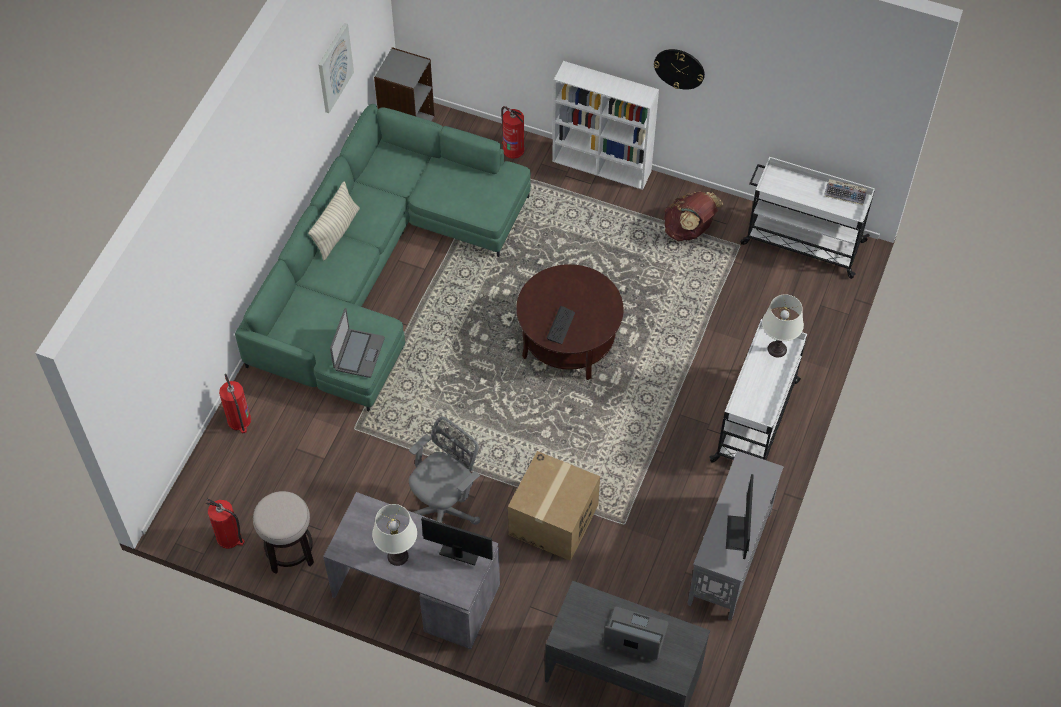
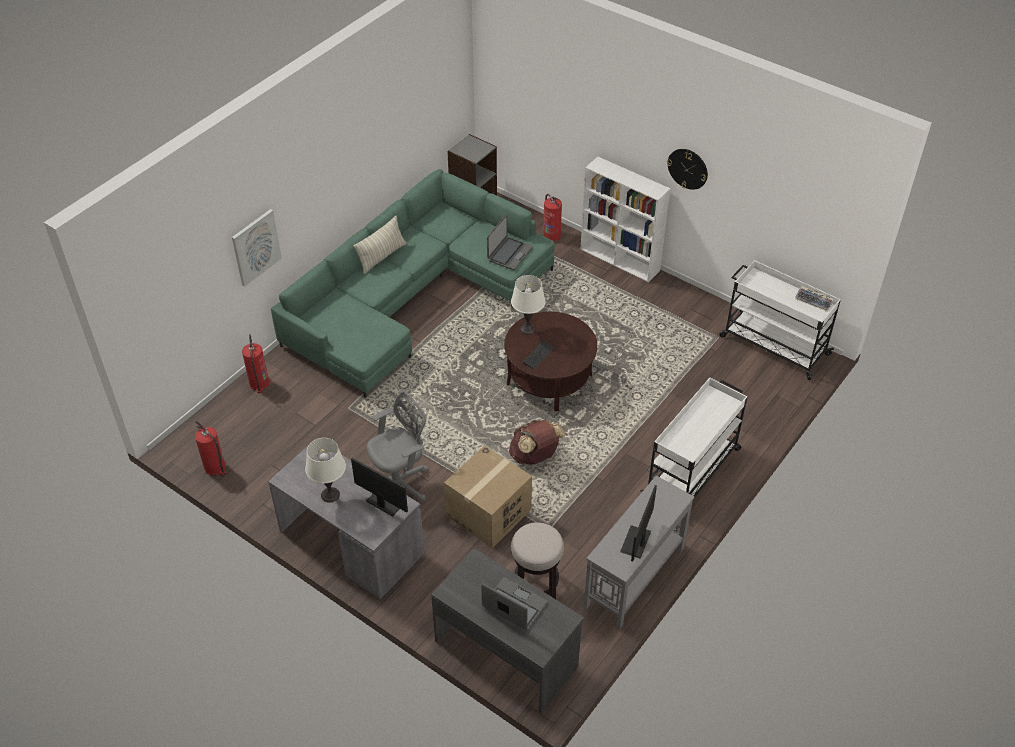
camera: 15 degrees right, 10 degrees down
stool [253,491,314,574] -> stool moved to [511,522,564,599]
picture [318,23,354,113] -> picture moved to [232,209,282,287]
laptop [330,308,385,378] -> laptop moved to [487,214,533,270]
brown backpack [664,191,723,241] -> brown backpack moved to [509,420,565,465]
white table lamp [762,294,804,357] -> white table lamp moved to [511,275,546,335]

